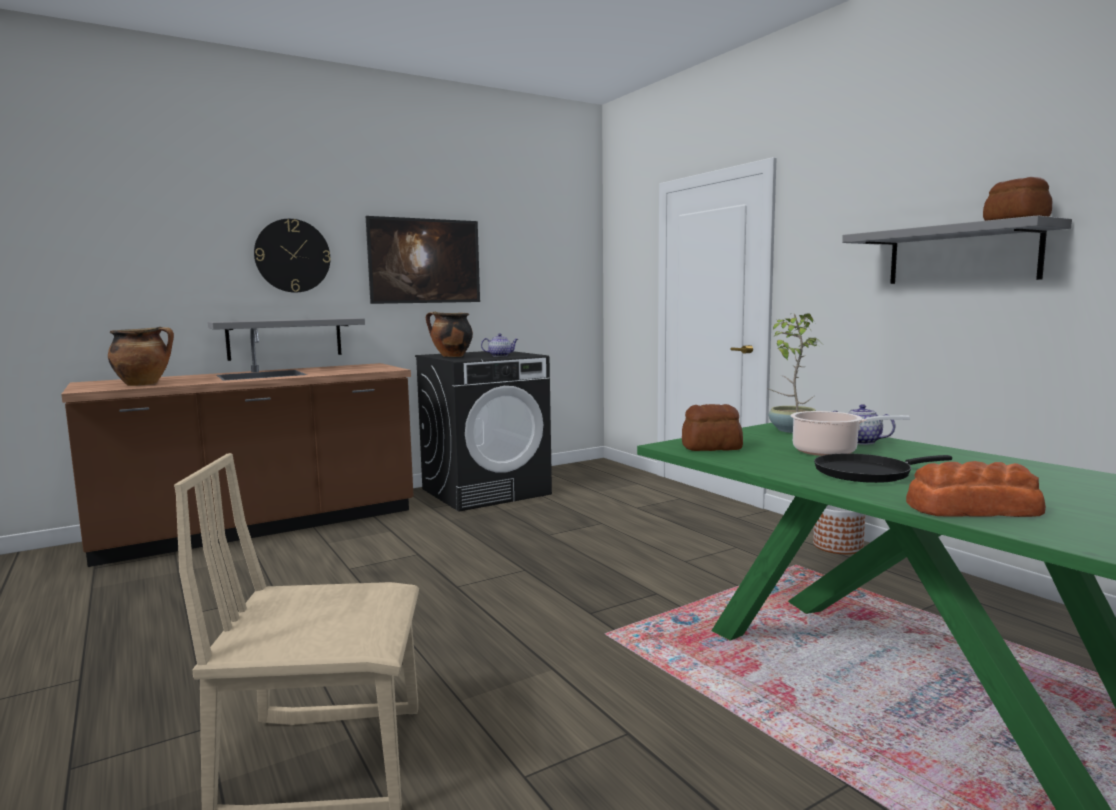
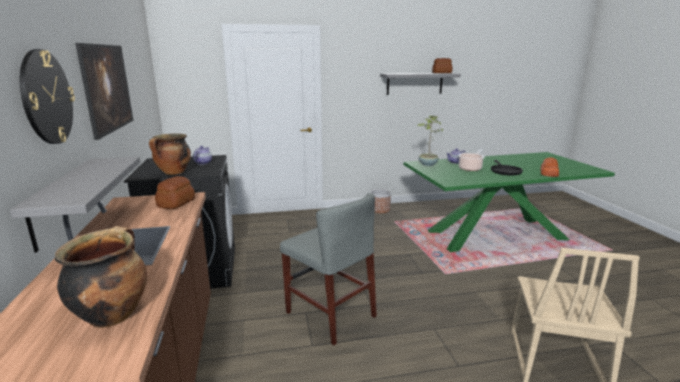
camera: 70 degrees left, 10 degrees up
bread [682,404,743,451] -> bread moved to [155,176,195,209]
none -> grey chair [280,193,377,345]

